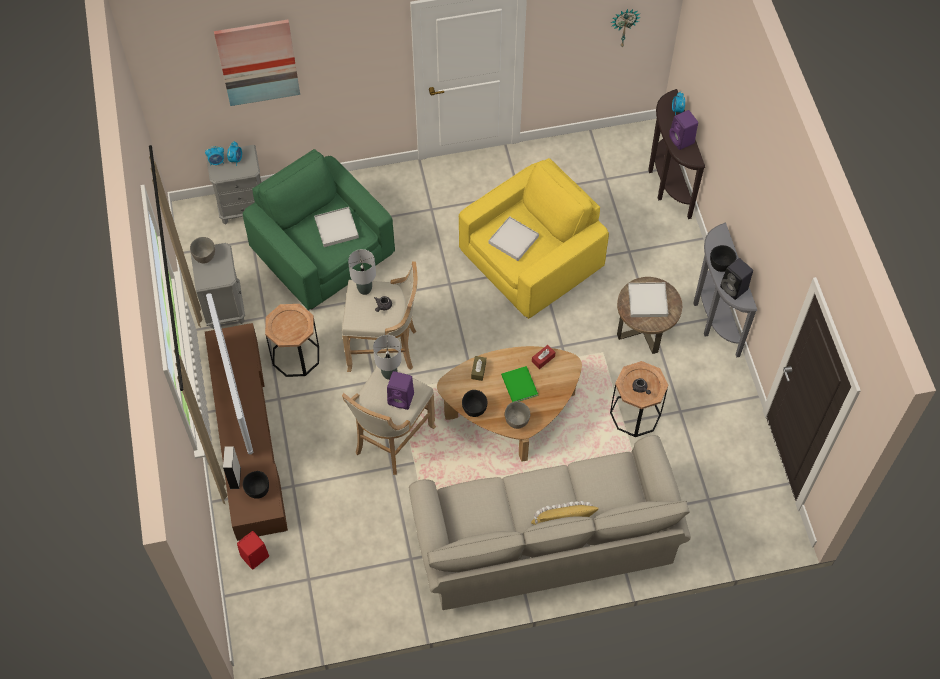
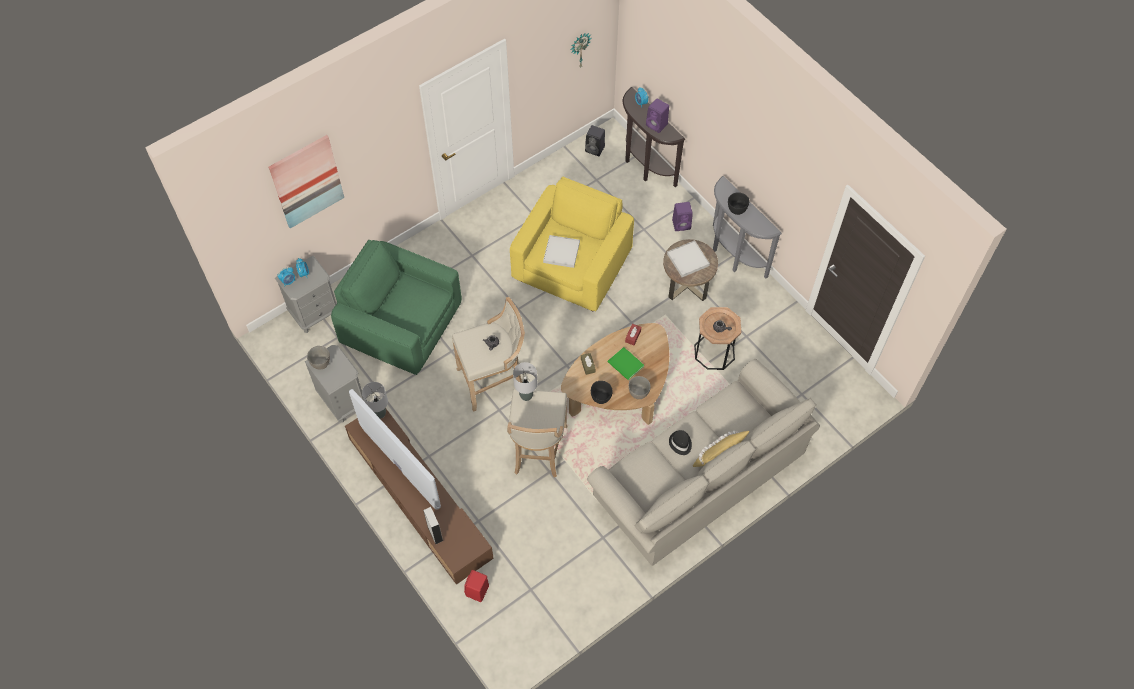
camera: 25 degrees left, 0 degrees up
black bowl [243,471,269,499] -> none
brown side table [265,304,319,377] -> none
white tray [314,207,359,247] -> none
grey table lamp [348,249,376,295] -> grey table lamp moved to [362,382,388,419]
purple speaker [387,371,414,410] -> purple speaker moved to [672,202,693,231]
black speaker [720,258,753,300] -> black speaker moved to [585,125,605,156]
none -> black hat [669,430,692,455]

